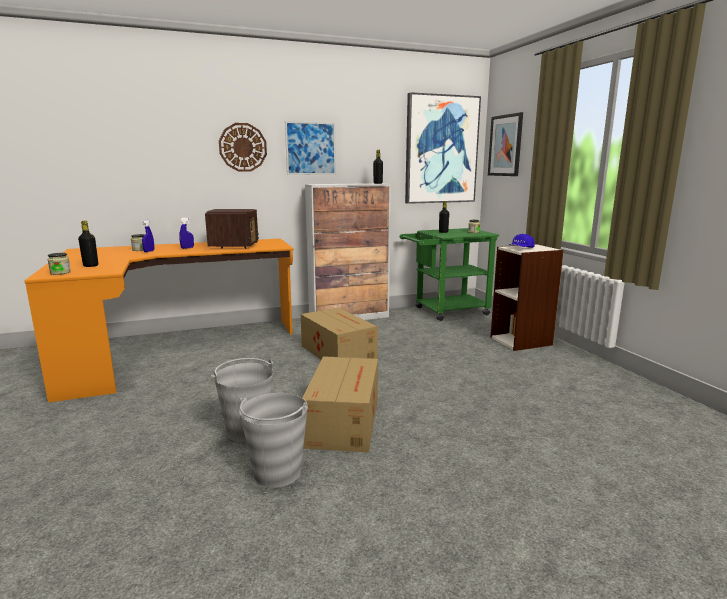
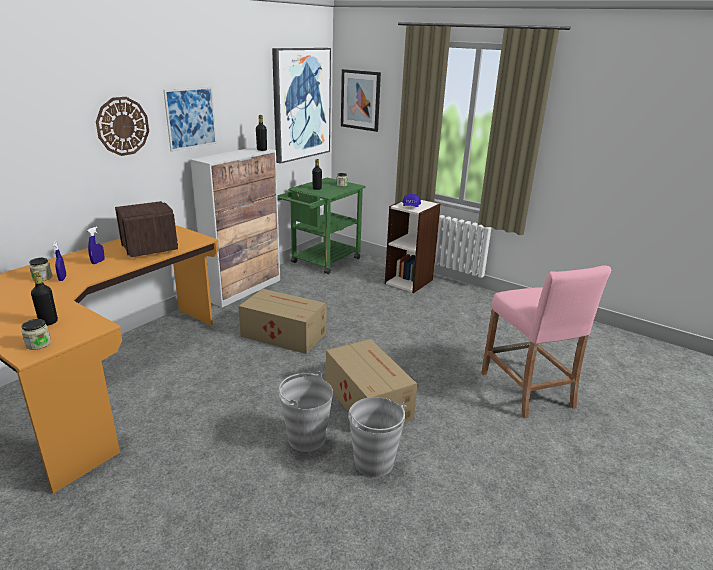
camera: 35 degrees left, 10 degrees up
none -> pink stool [481,265,612,419]

